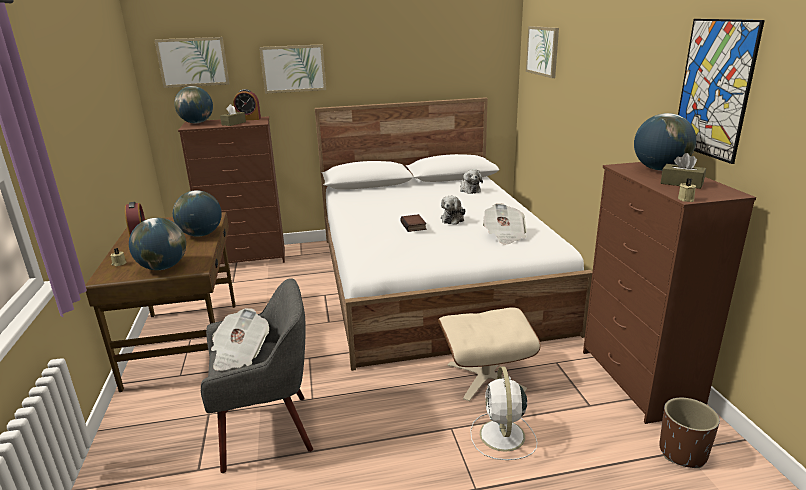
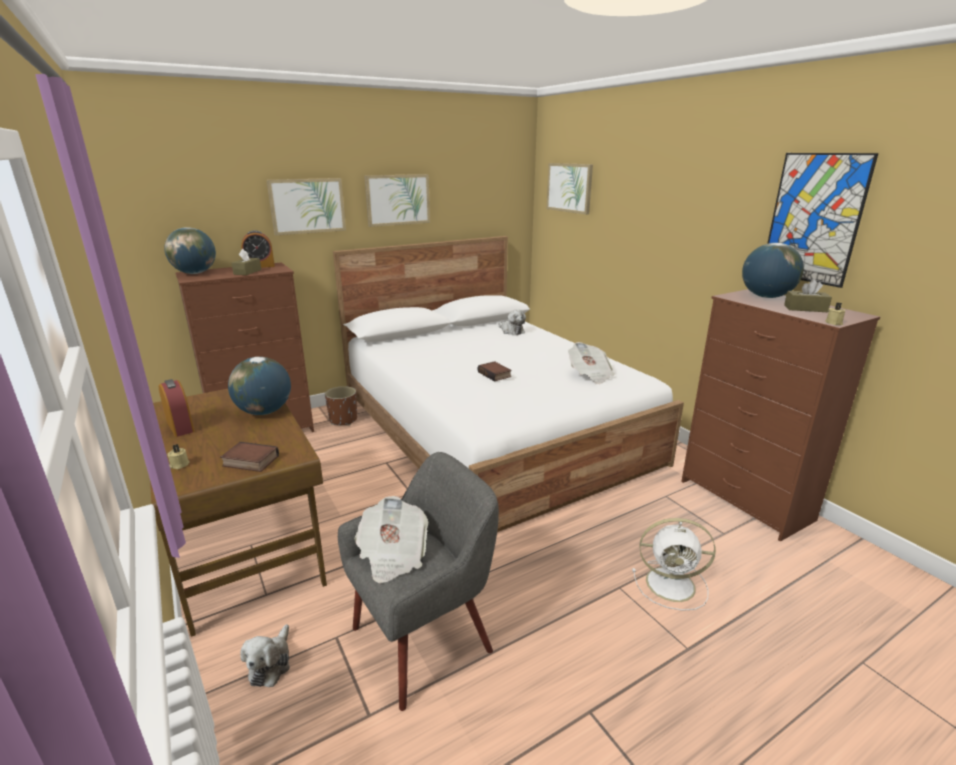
camera: 20 degrees left, 0 degrees up
globe [129,218,186,270] -> book [220,442,279,472]
picture [154,37,229,88] -> picture moved to [364,174,430,227]
beige ottoman [438,307,541,401] -> none
plush toy [441,196,466,225] -> plush toy moved to [240,624,290,687]
white fan [470,366,538,460] -> white fan turned 60 degrees counterclockwise [632,518,716,611]
brown planter [659,398,720,468] -> brown planter moved to [325,386,357,425]

